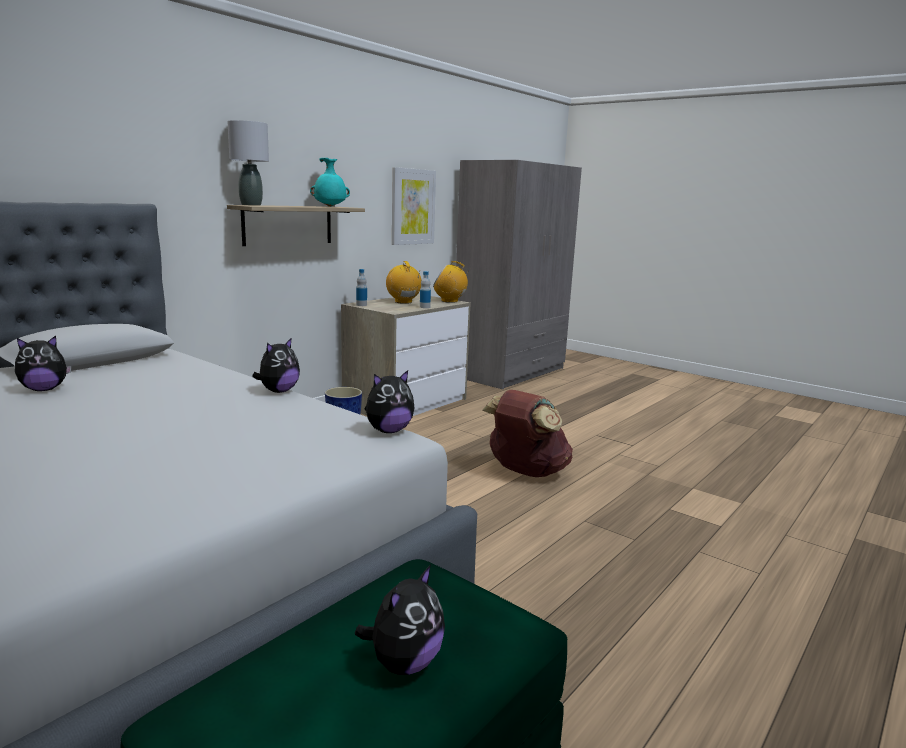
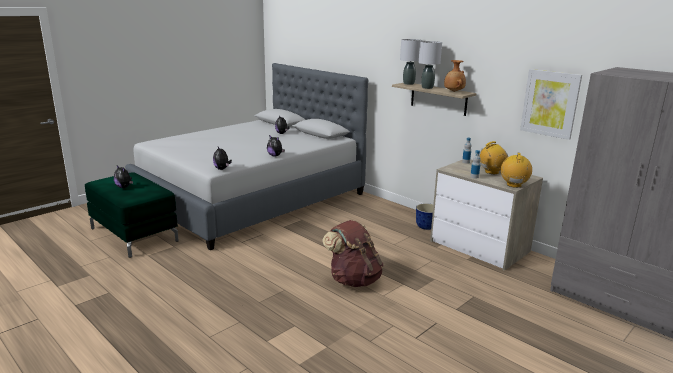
camera: 95 degrees right, 5 degrees up
turquoise vase [310,158,350,207] -> brown vase [444,60,466,92]
none -> grey table lamp [419,41,442,89]

